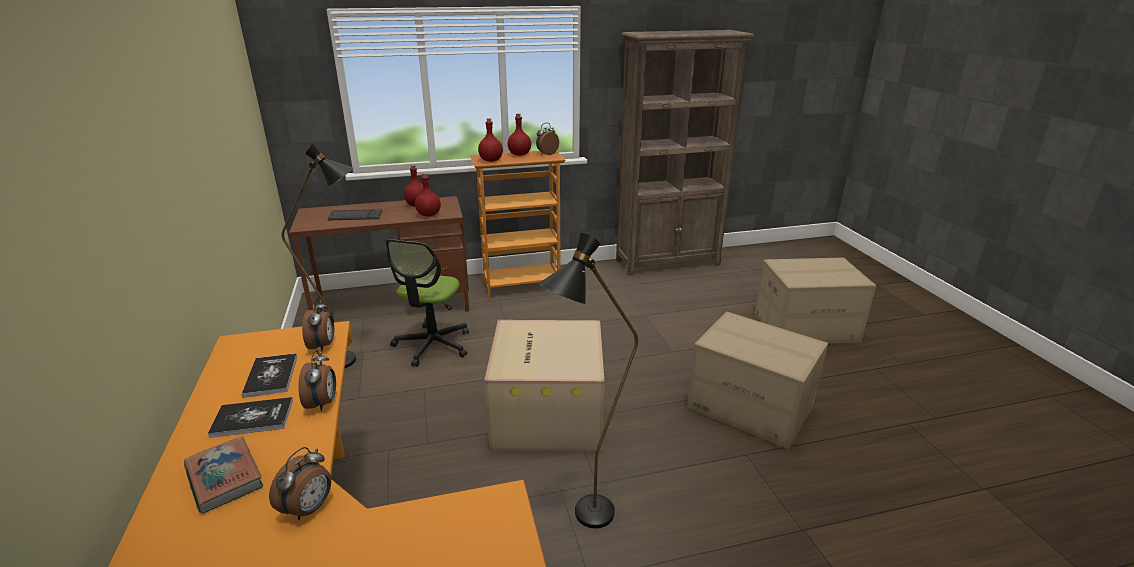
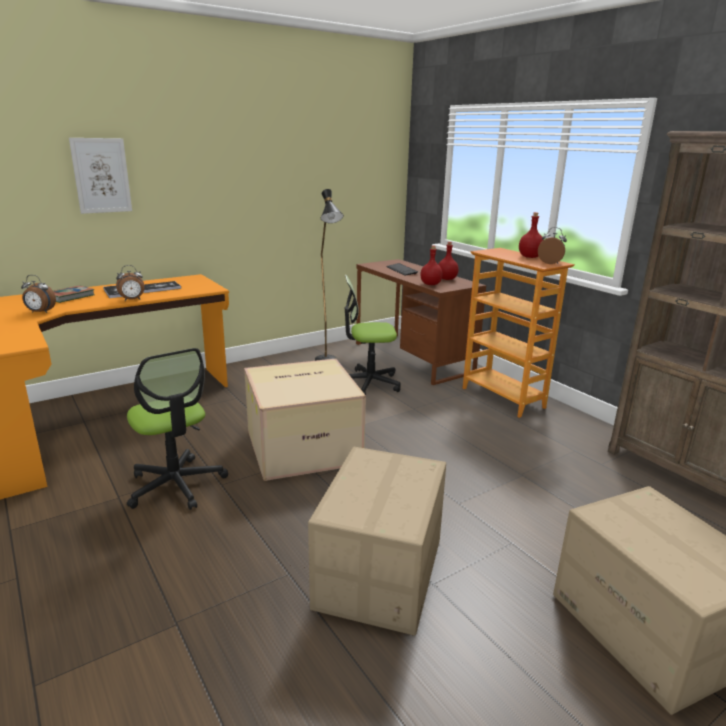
camera: 70 degrees right, 5 degrees down
alarm clock [302,298,334,351] -> none
red bottle [478,118,503,162] -> none
black floor lamp [538,233,638,528] -> office chair [127,348,228,510]
none -> picture [69,138,132,214]

